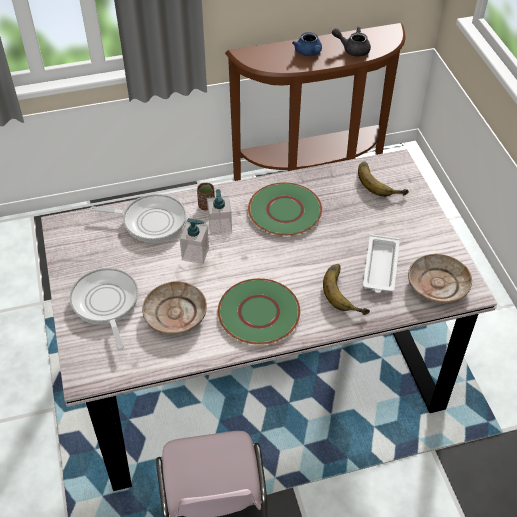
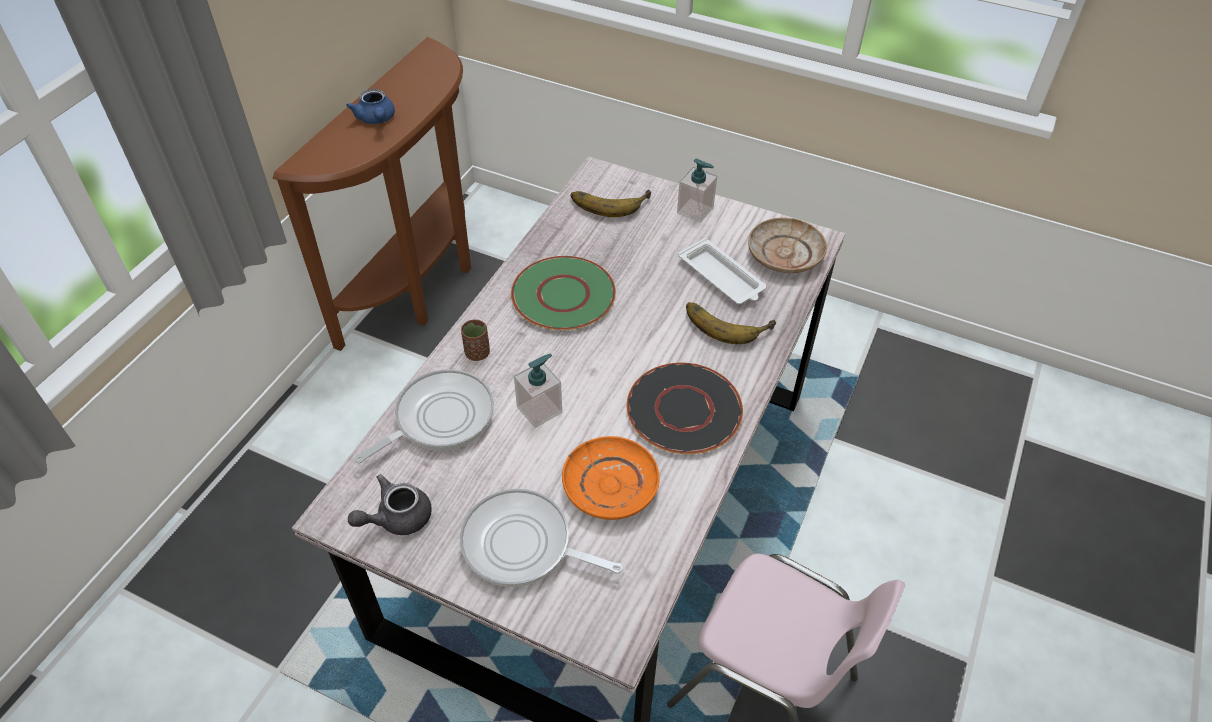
camera: 50 degrees left, 0 degrees up
beige plate [142,281,207,335] -> orange plate [562,436,660,520]
soap dispenser [207,189,232,236] -> soap dispenser moved to [677,159,717,223]
green plate [218,278,300,345] -> black plate [627,362,743,454]
blue teapot [292,32,322,56] -> blue teapot turned 45 degrees clockwise [346,89,395,124]
grey teapot [332,27,371,57] -> grey teapot moved to [348,474,432,535]

